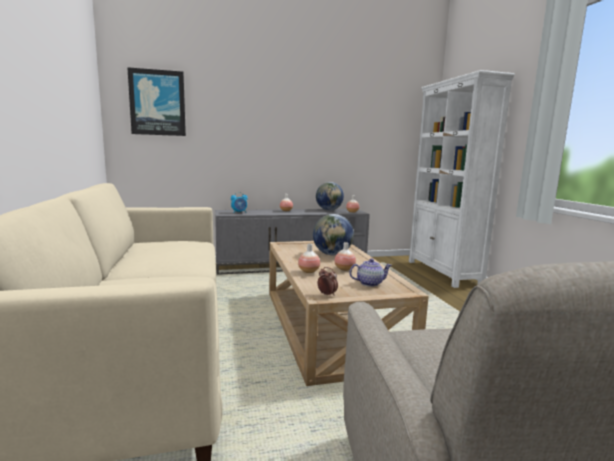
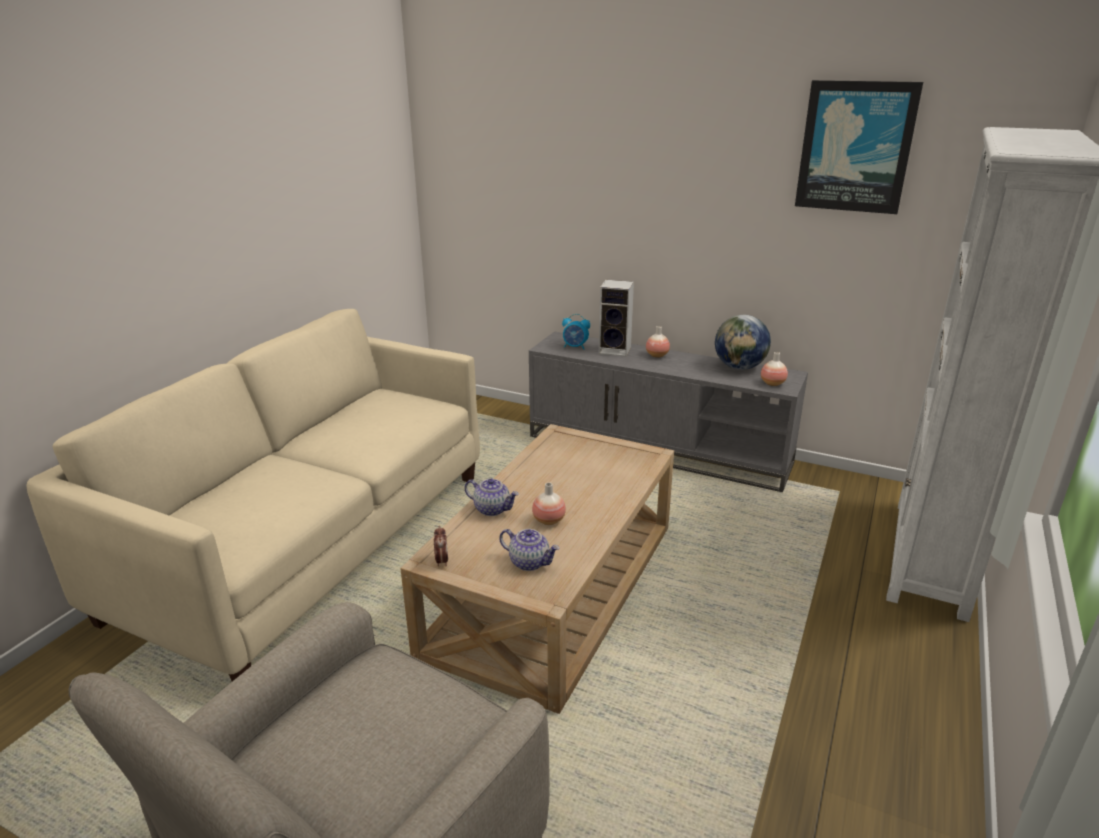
camera: 40 degrees right, 15 degrees up
picture [127,67,186,136] -> picture moved to [795,80,923,214]
vase [298,244,320,273] -> teapot [464,479,519,516]
globe [313,214,354,255] -> none
none -> speaker [599,280,634,357]

